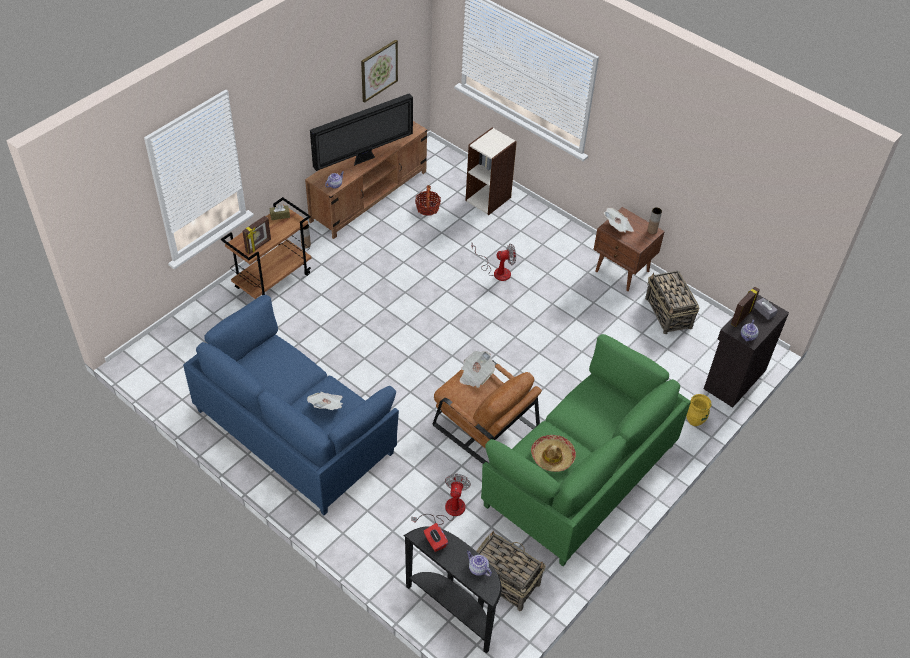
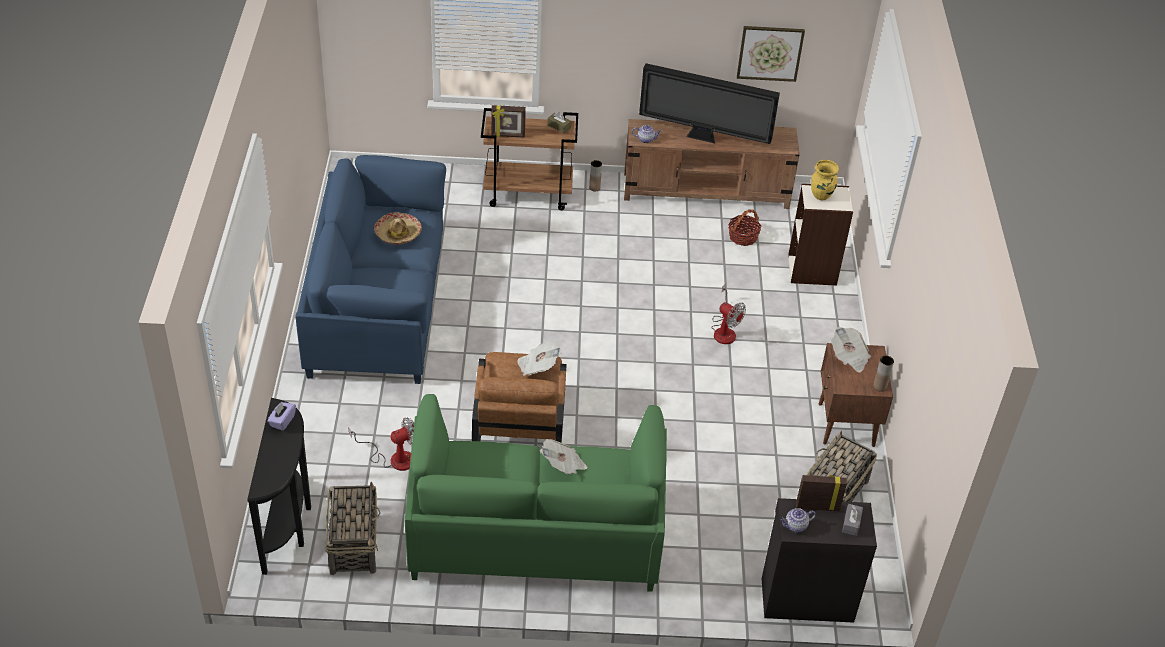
camera: 50 degrees right, 5 degrees down
newspaper [307,392,343,410] -> newspaper moved to [540,439,587,474]
red tissue box [424,523,448,552] -> purple tissue box [267,402,296,431]
teapot [467,551,492,576] -> none
hat [531,435,576,472] -> hat moved to [374,212,422,245]
yellow vase [686,394,712,426] -> yellow vase moved to [811,160,839,201]

